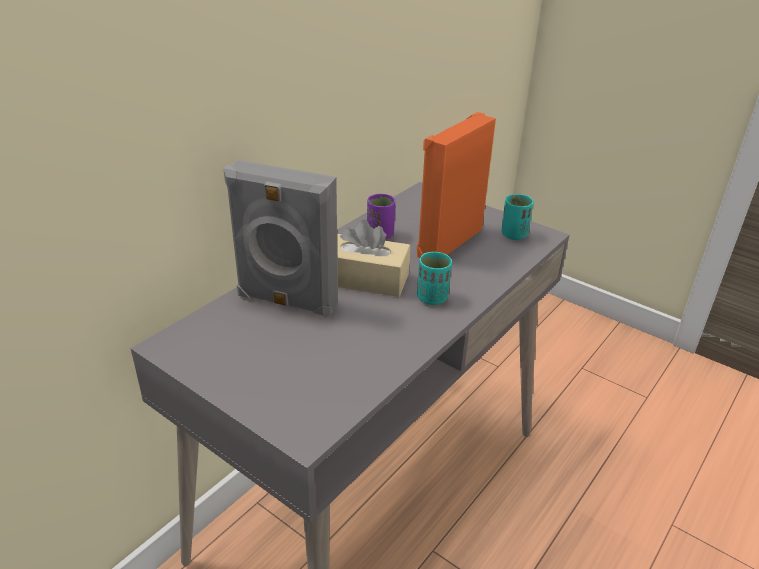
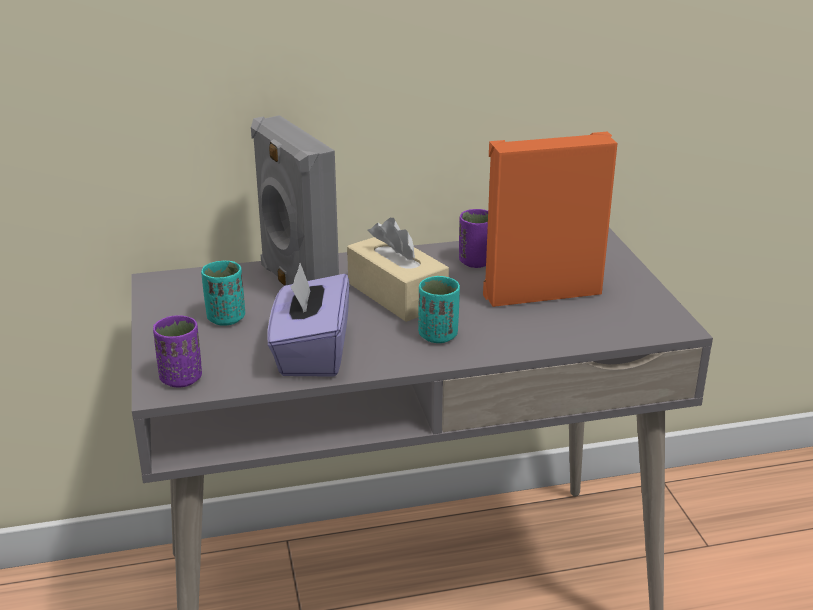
camera: 40 degrees right, 5 degrees down
turquoise cup [501,194,533,240] -> turquoise cup moved to [201,261,245,326]
none -> purple cup [153,315,202,388]
none -> purple tissue box [267,263,349,377]

